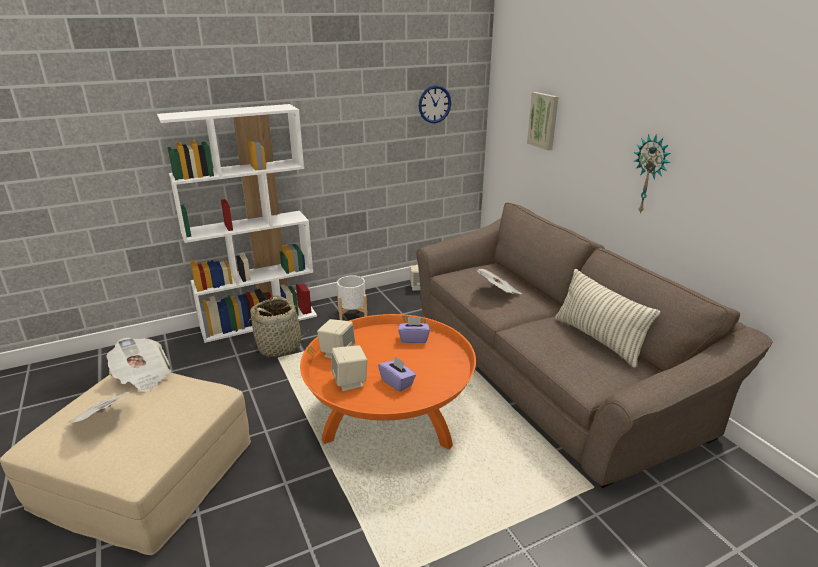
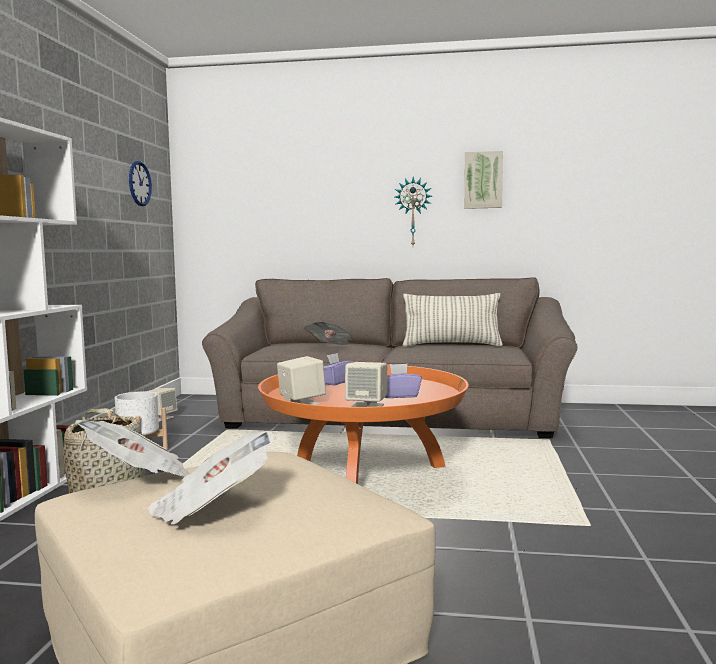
camera: 55 degrees left, 20 degrees down
picture [527,92,558,151] -> picture moved to [464,151,503,209]

